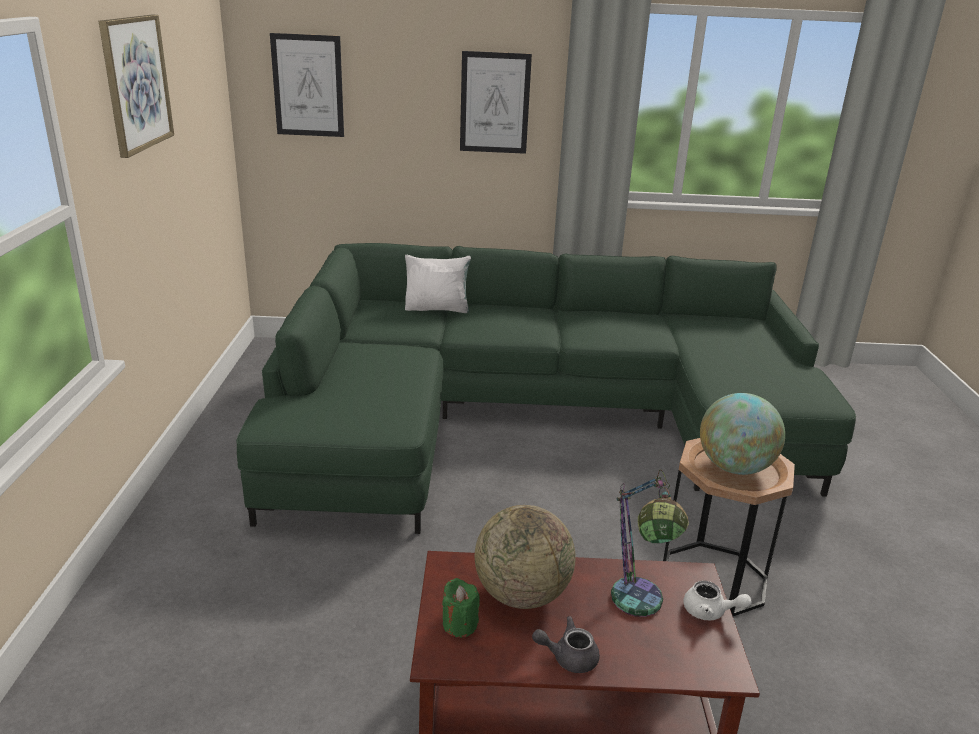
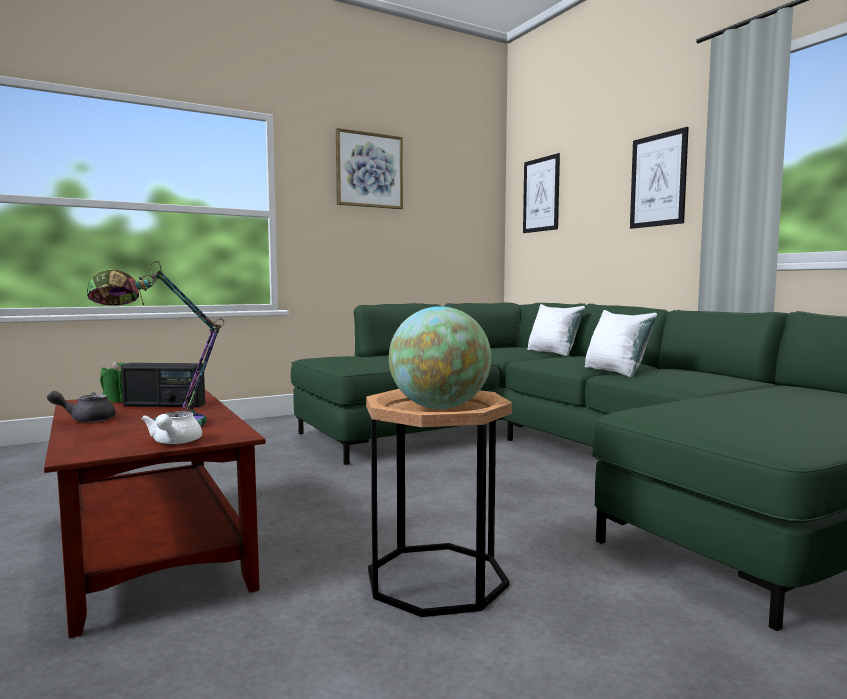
camera: 60 degrees right, 20 degrees down
globe [475,505,576,609] -> radio [121,363,205,407]
grey teapot [532,616,600,673] -> grey teapot turned 75 degrees counterclockwise [47,391,116,422]
none -> white pillow [585,310,657,378]

